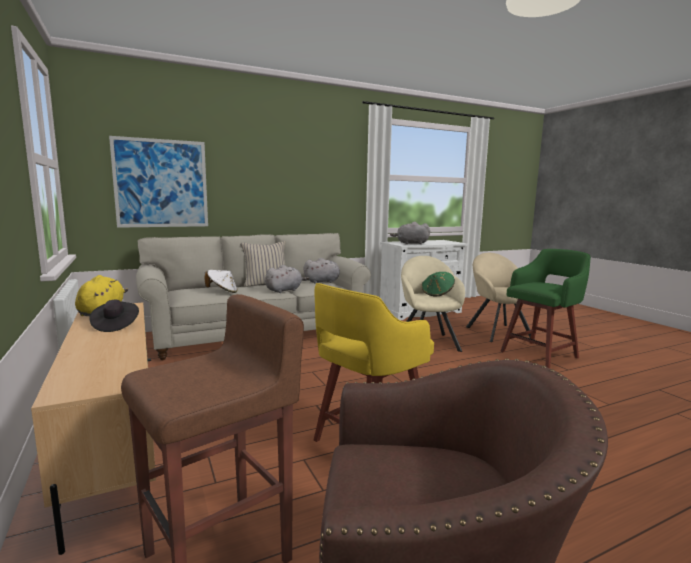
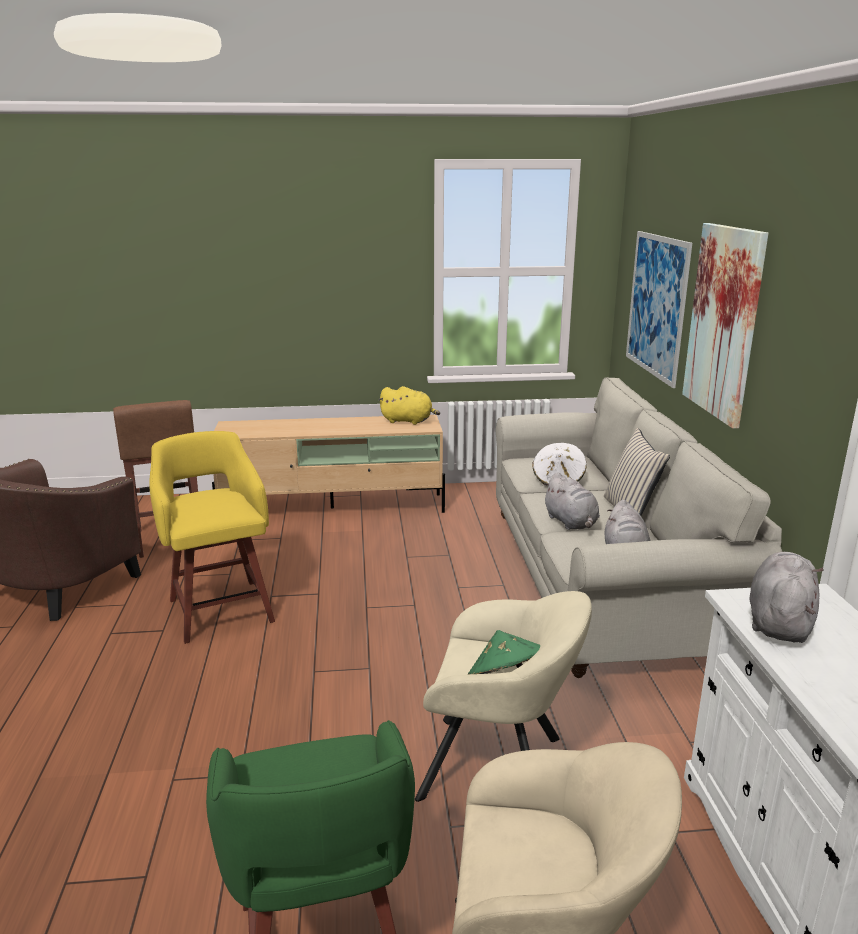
camera: 110 degrees right, 10 degrees up
black hat [89,300,139,332] -> none
none -> picture [682,223,769,429]

